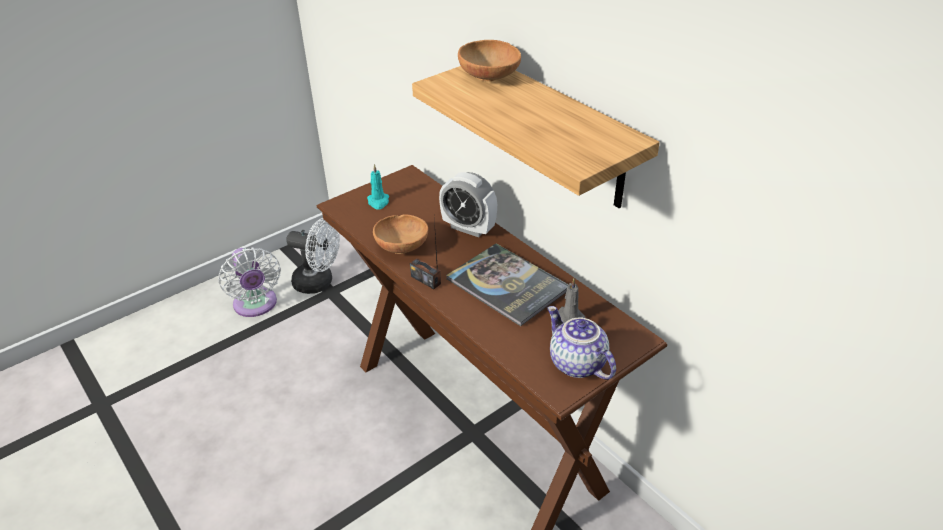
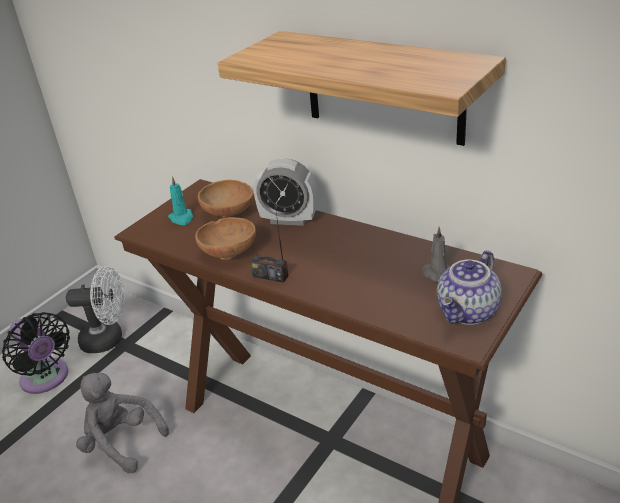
camera: 15 degrees left, 5 degrees down
white fan [218,248,281,317] -> black fan [2,312,70,394]
book [447,243,569,326] -> none
brown bowl [458,40,521,81] -> brown bowl moved to [198,180,253,217]
teapot [547,306,616,380] -> teapot turned 90 degrees counterclockwise [437,250,502,325]
none -> grey plush toy [76,373,169,473]

